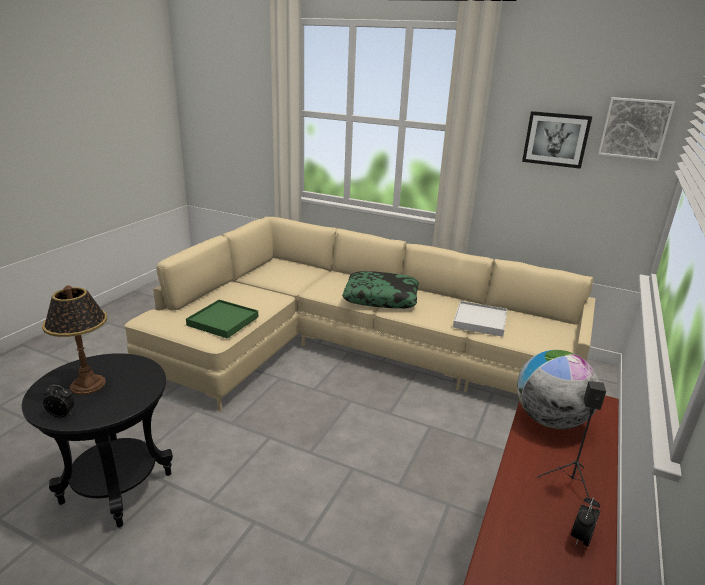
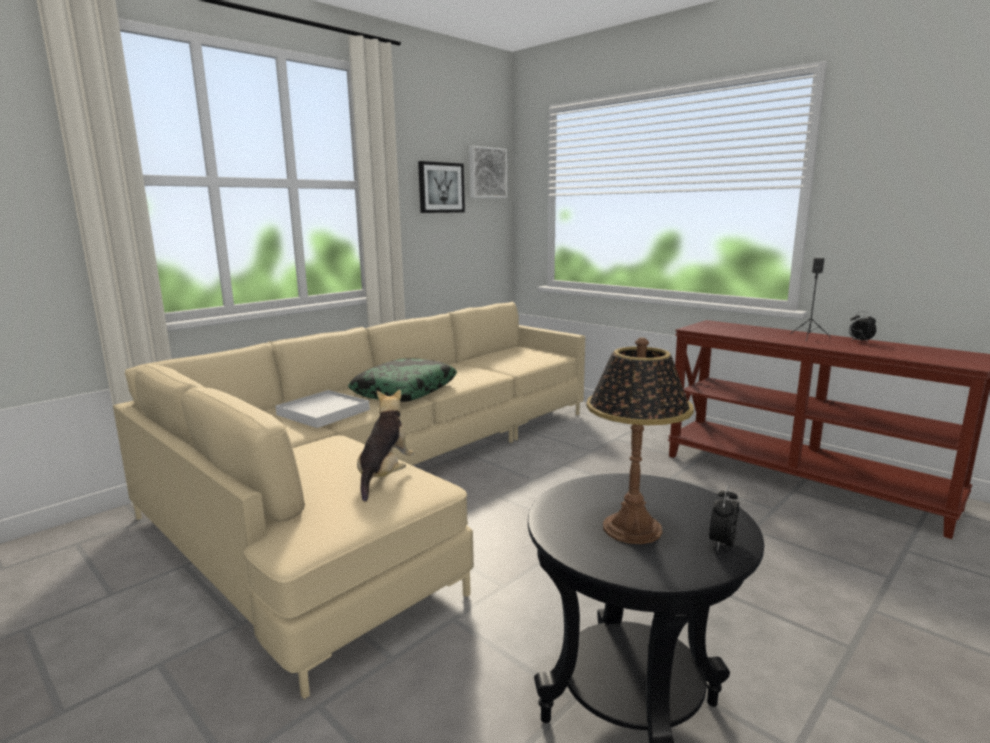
camera: 70 degrees left, 10 degrees down
green tray [186,300,258,338] -> plush toy [357,390,414,502]
white tray [453,301,507,337] -> white tray moved to [276,390,370,428]
globe [517,350,599,429] -> none

